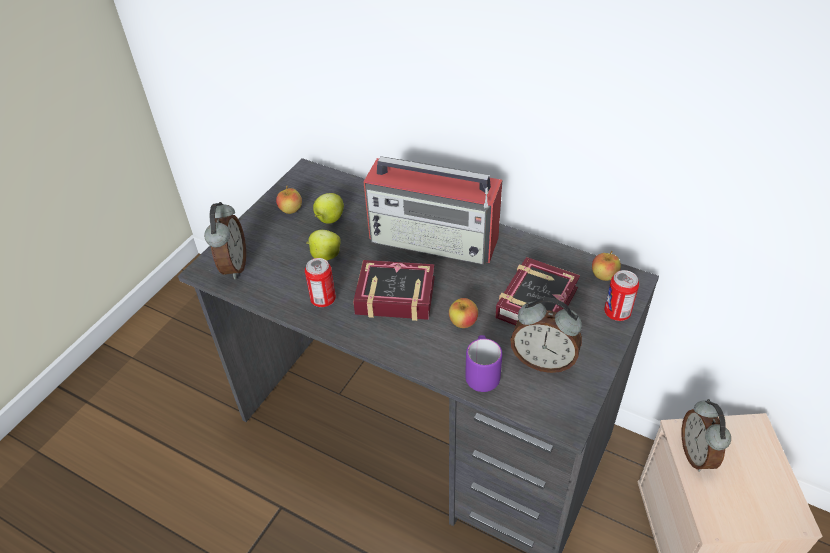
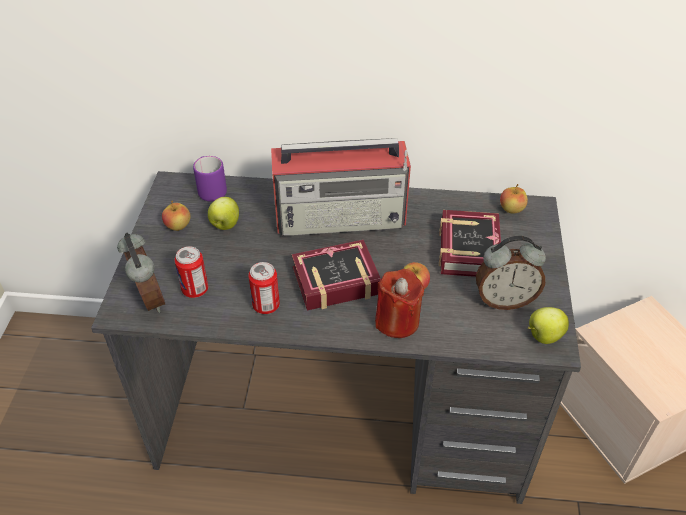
camera: 25 degrees left, 0 degrees up
apple [306,230,341,260] -> apple moved to [528,307,569,344]
purple mug [465,335,502,392] -> purple mug moved to [193,156,227,202]
can [604,270,639,321] -> can moved to [174,246,208,298]
alarm clock [682,399,731,472] -> none
none -> red candle [375,269,424,338]

